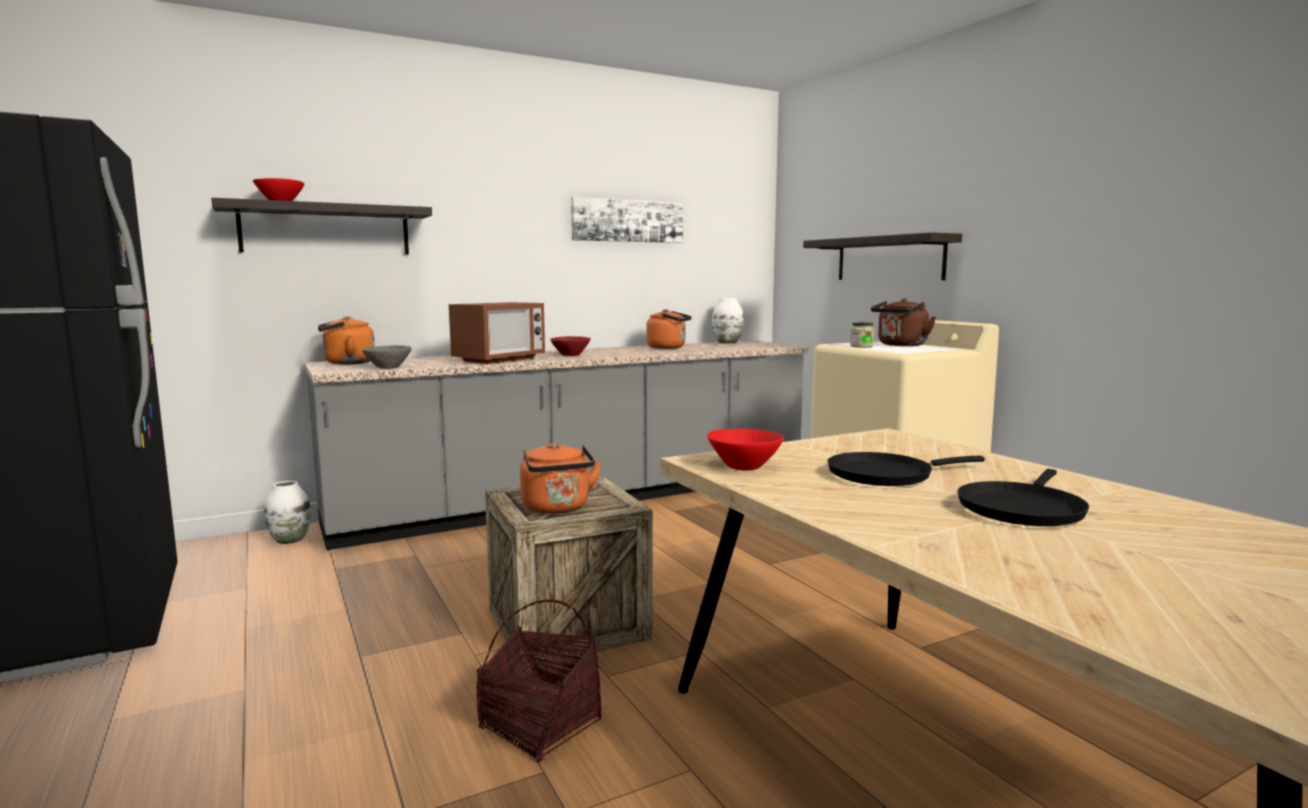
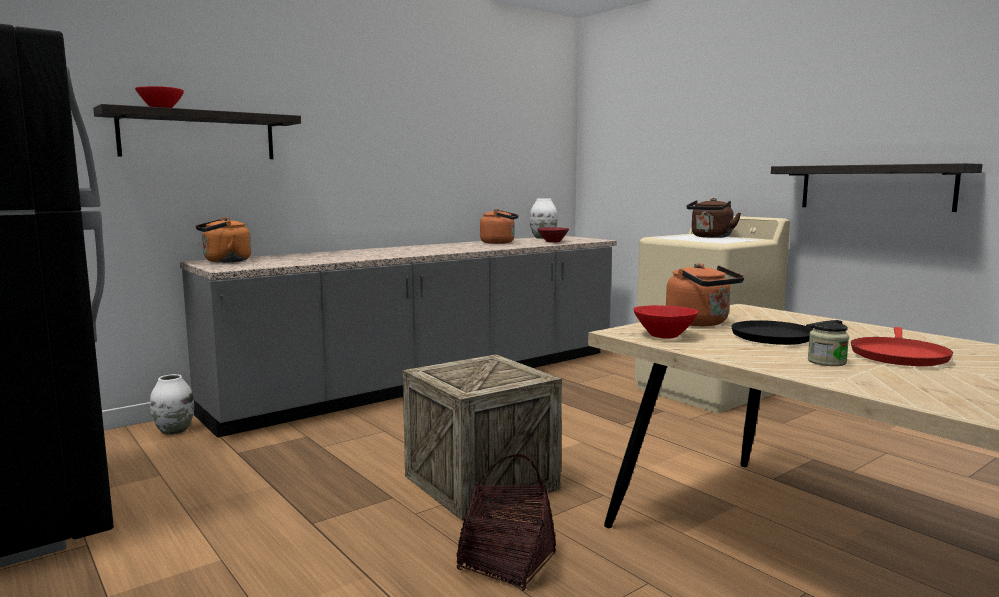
camera: 10 degrees left, 0 degrees up
grey bowl [362,345,412,369] -> none
microwave [449,302,545,364] -> none
orange kettle [520,442,601,514] -> orange kettle moved to [666,263,744,326]
red bowl [550,336,591,356] -> red bowl moved to [537,227,569,242]
picture [571,197,683,243] -> none
shelf [803,232,962,280] -> shelf moved to [771,163,983,212]
jar [850,322,874,348] -> jar moved to [808,322,849,366]
black frying pan [958,469,1089,526] -> red frying pan [851,327,953,366]

